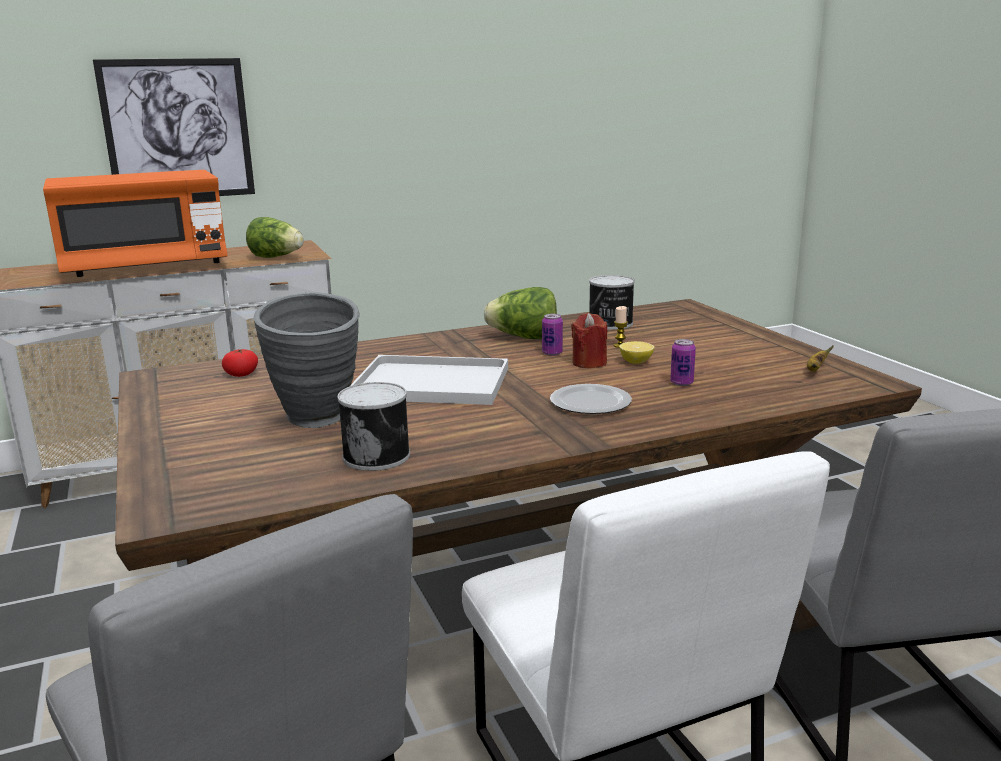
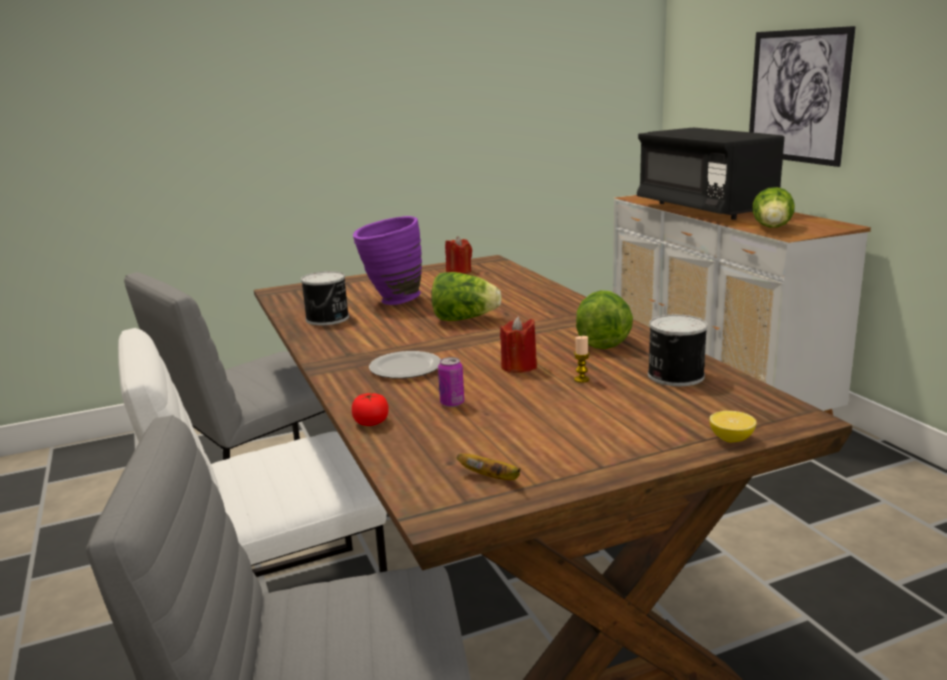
camera: 90 degrees right, 0 degrees up
orange microwave [43,170,228,277] -> black microwave [637,128,785,220]
tomato [222,349,258,377] -> tomato moved to [352,393,389,426]
grey vase [254,293,360,428] -> purple vase [353,216,422,305]
white tray [351,355,508,405] -> lettuce [431,272,502,321]
can [542,314,563,356] -> none
lemon [619,341,654,364] -> lemon moved to [709,411,756,442]
none -> red candle [445,236,472,274]

